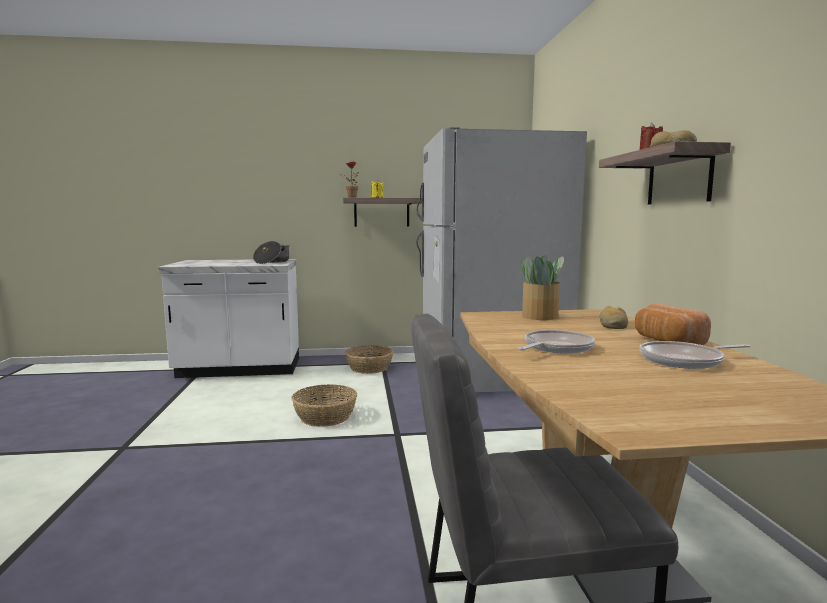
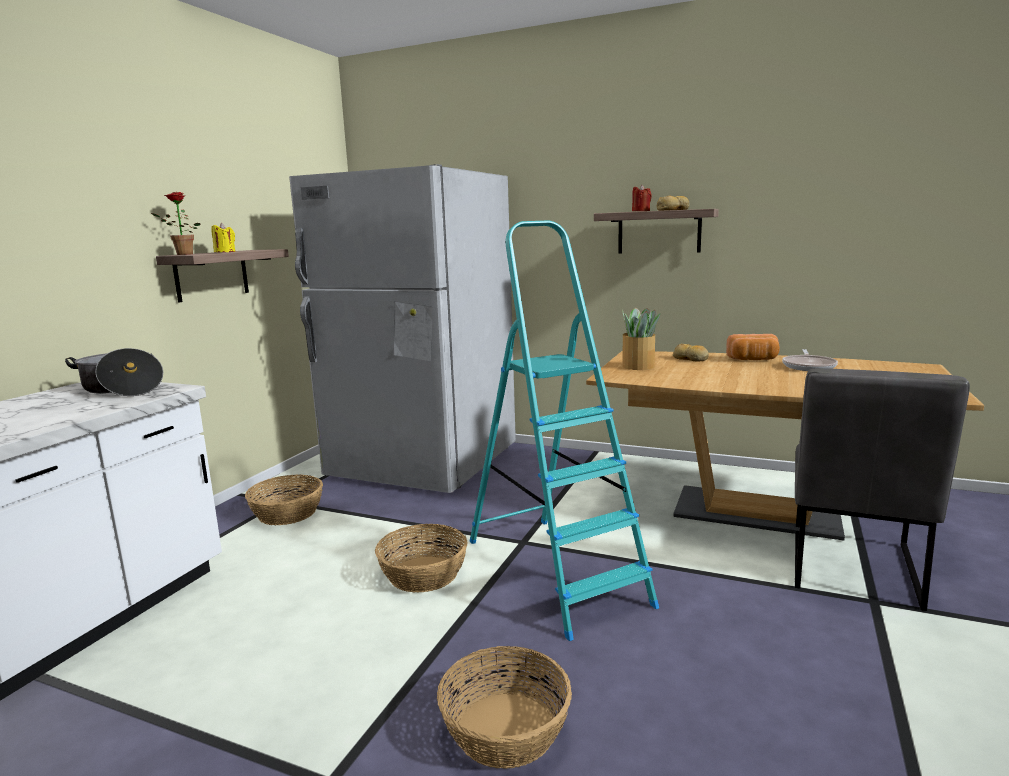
camera: 60 degrees left, 5 degrees up
frying pan [518,330,595,354] -> none
none -> basket [437,646,572,769]
none -> turquoise step ladder [470,221,659,641]

